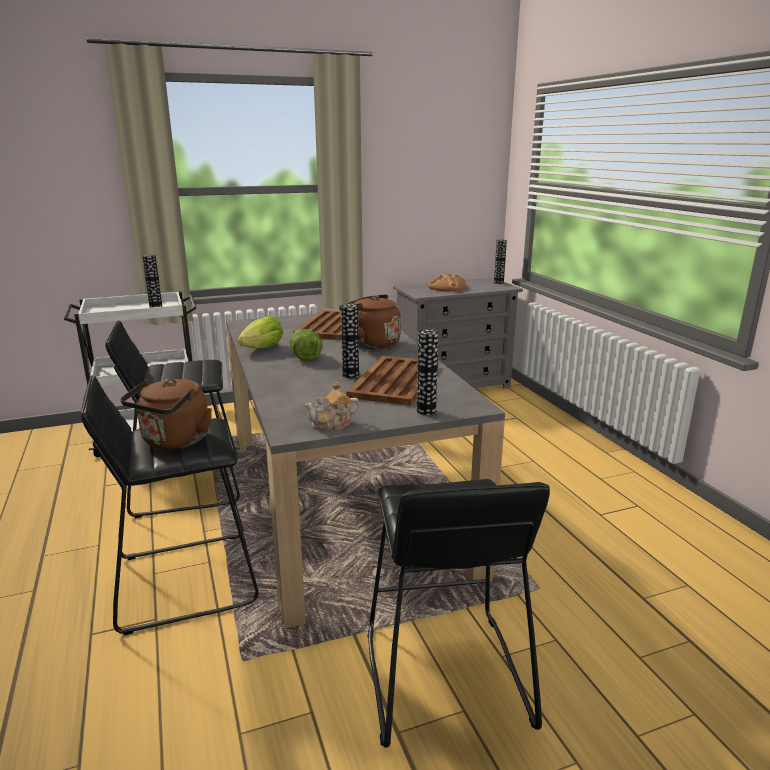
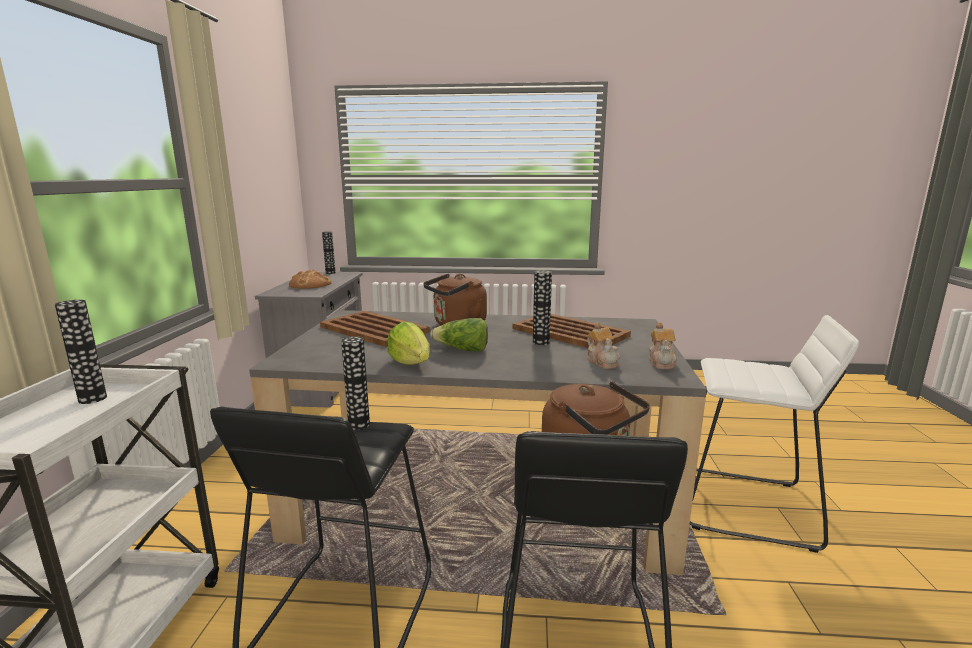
camera: 65 degrees left, 5 degrees down
black stool [368,479,550,748] -> white stool [690,315,859,553]
vase [417,329,439,415] -> vase moved to [341,336,370,430]
none -> teapot [587,322,620,369]

